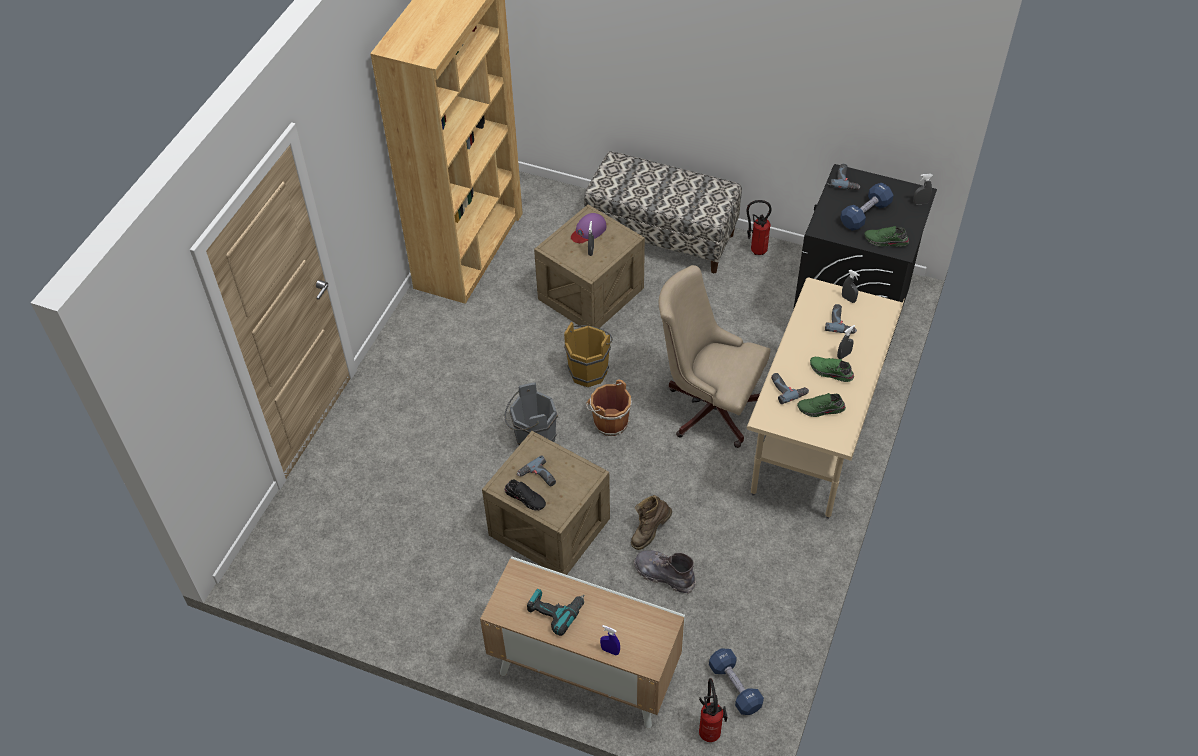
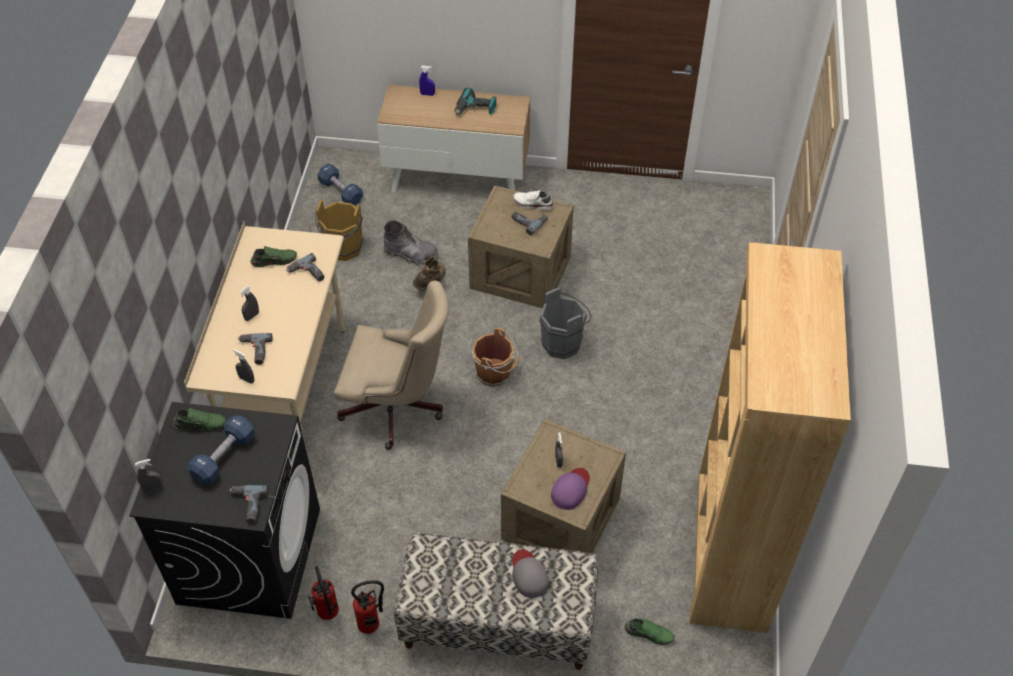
camera: 165 degrees right, 0 degrees up
black shoe [504,479,546,511] -> white shoe [513,190,554,210]
brown bucket [564,322,613,387] -> brown bucket moved to [315,200,363,261]
fire extinguisher [699,678,727,742] -> fire extinguisher moved to [308,566,339,620]
green shoe [810,357,854,382] -> green shoe moved to [624,618,675,645]
none -> grey cap [512,549,548,598]

